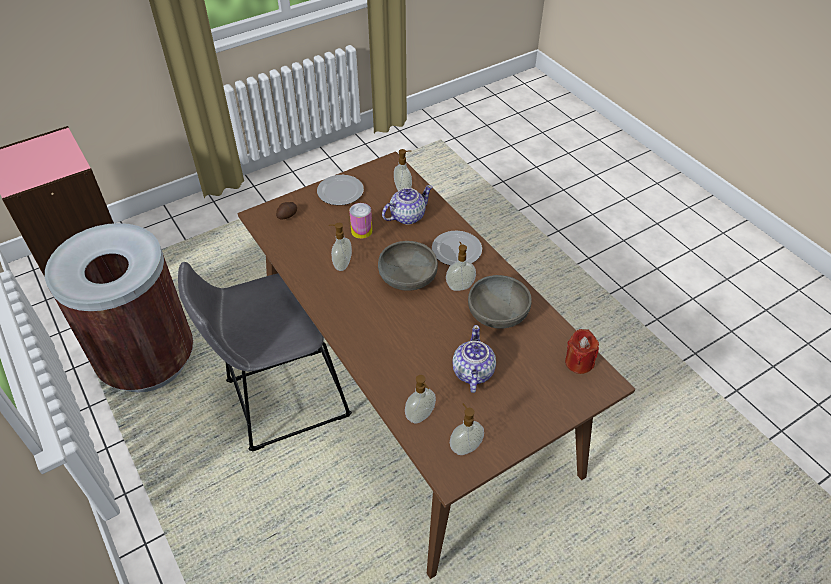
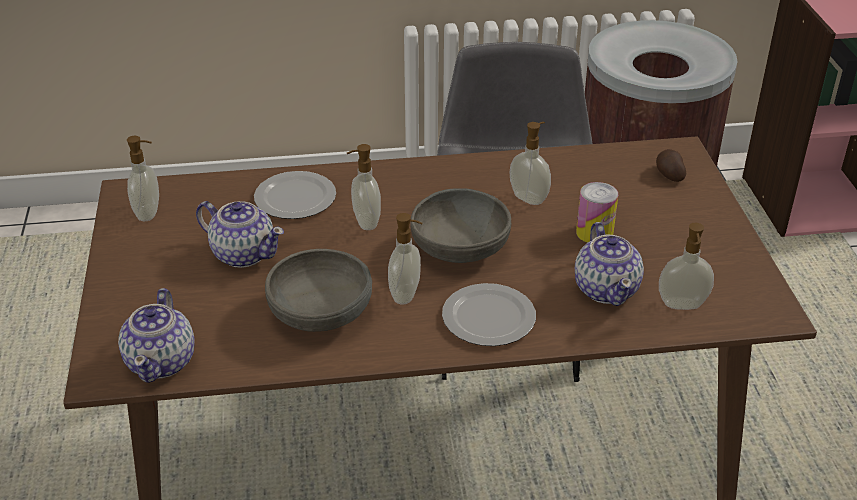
camera: 115 degrees right, 10 degrees down
plate [317,175,364,205] -> plate moved to [254,171,336,219]
soap dispenser [405,375,436,423] -> soap dispenser moved to [347,144,381,230]
red candle [565,329,599,374] -> teapot [118,288,195,383]

